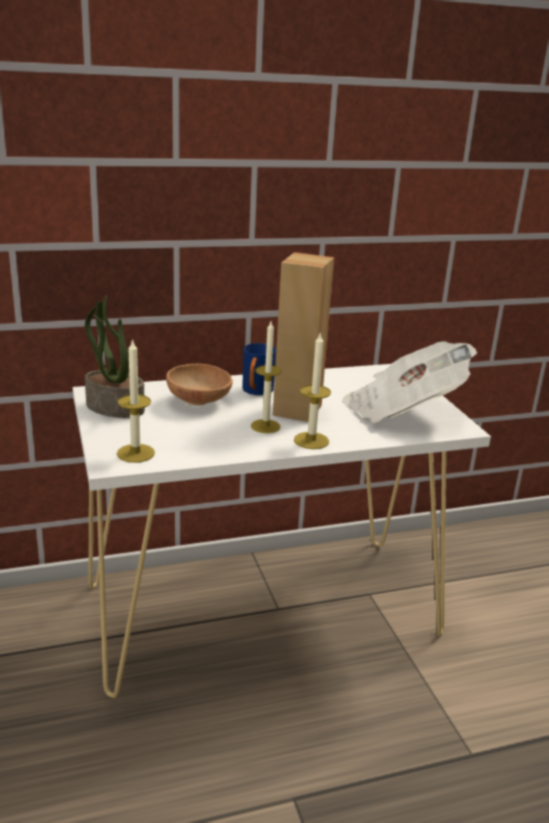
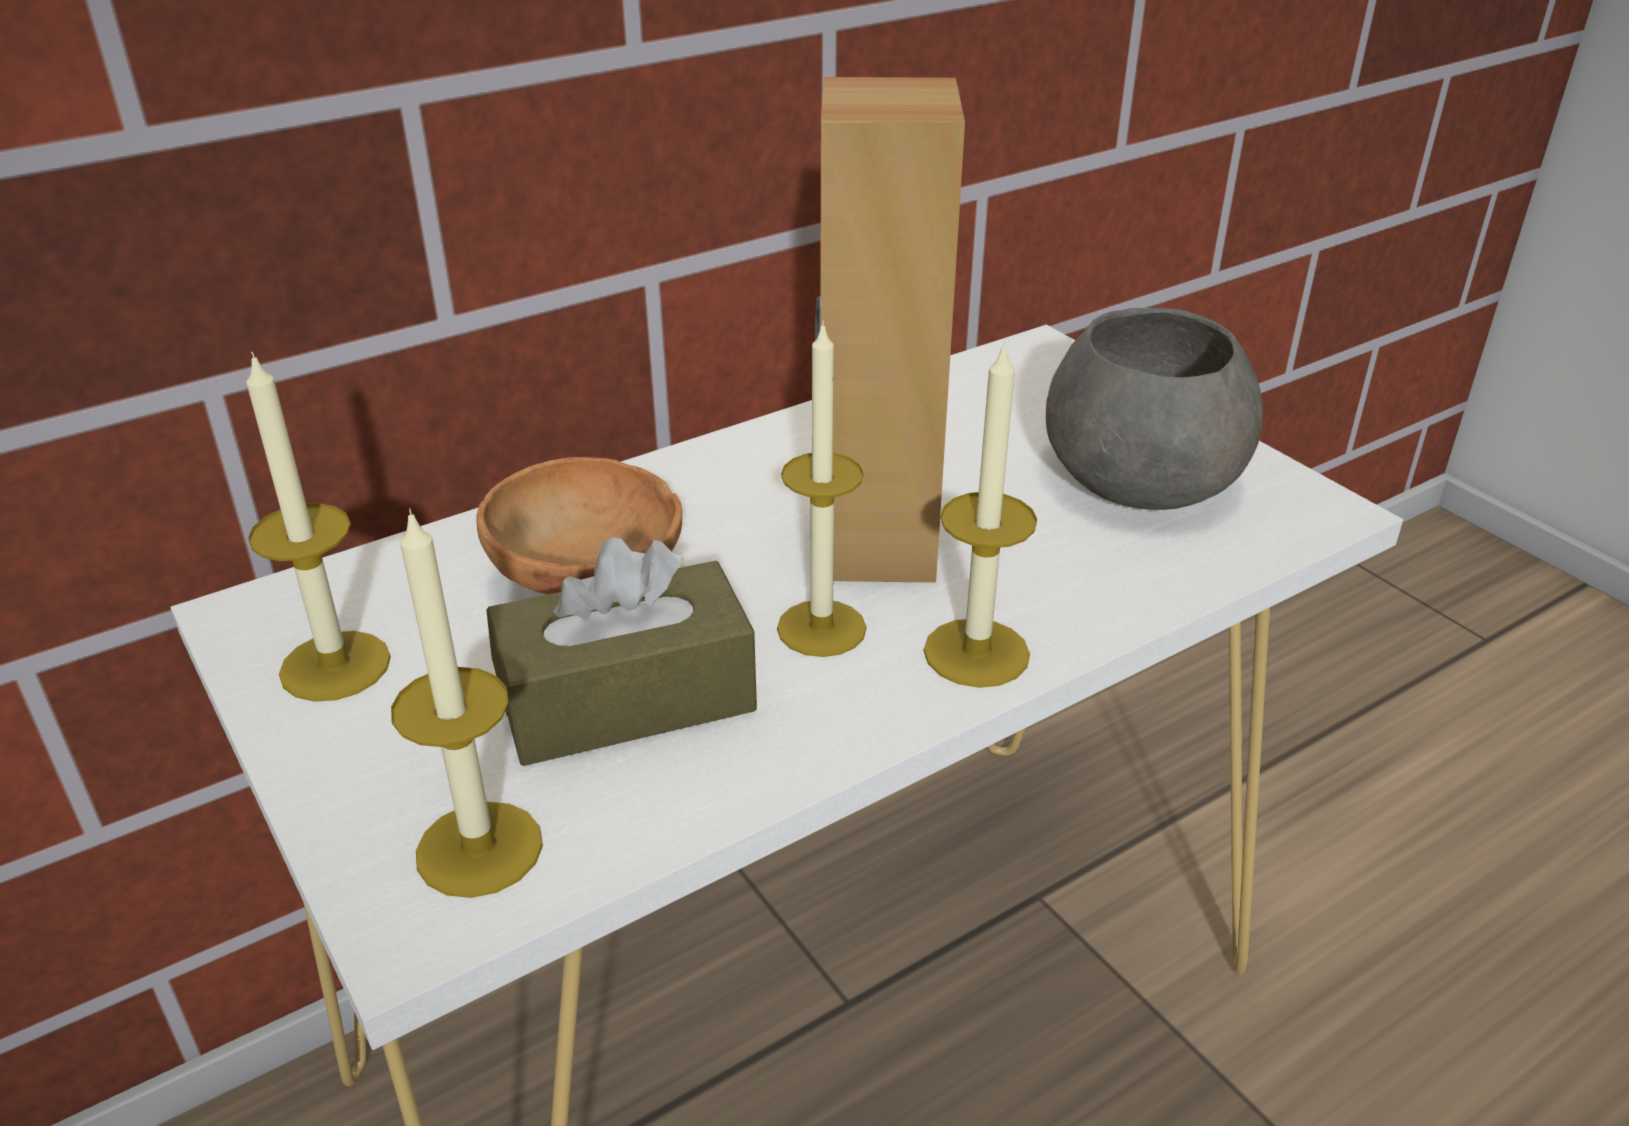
camera: 15 degrees left, 10 degrees up
potted plant [85,295,145,418] -> candle [246,352,391,702]
blue mug [242,343,276,395] -> none
newspaper [342,341,477,423] -> grey bowl [1046,308,1263,510]
none -> brown tissue box [486,537,757,766]

